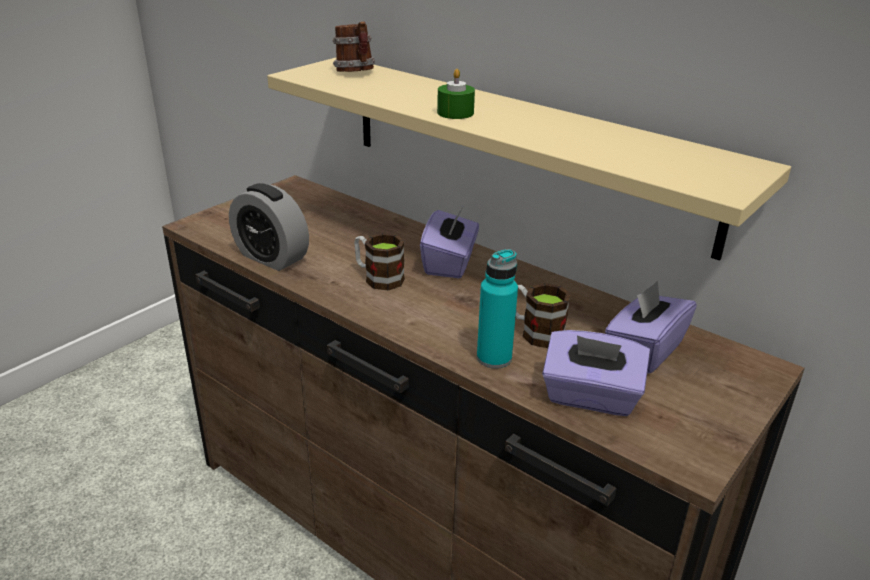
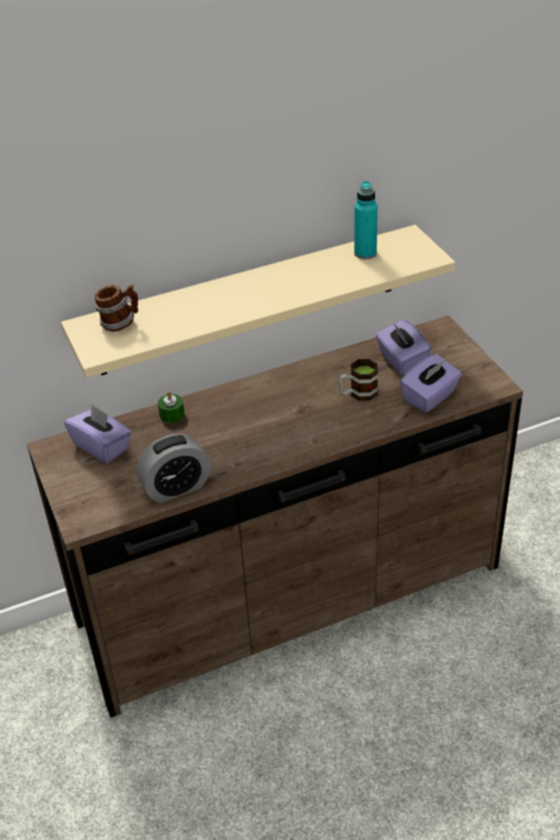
camera: 60 degrees left, 10 degrees up
mug [354,233,405,290] -> none
purple tissue box [420,207,479,279] -> purple tissue box moved to [64,404,132,464]
green candle [437,69,475,119] -> green candle moved to [158,391,184,423]
turquoise bottle [477,249,518,369] -> turquoise bottle moved to [354,181,378,259]

